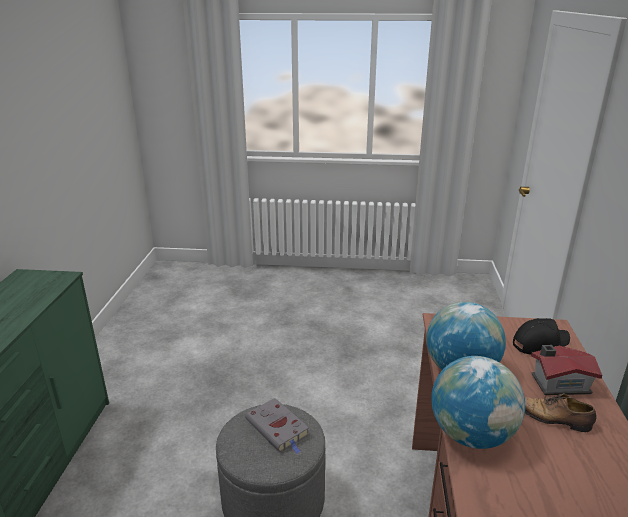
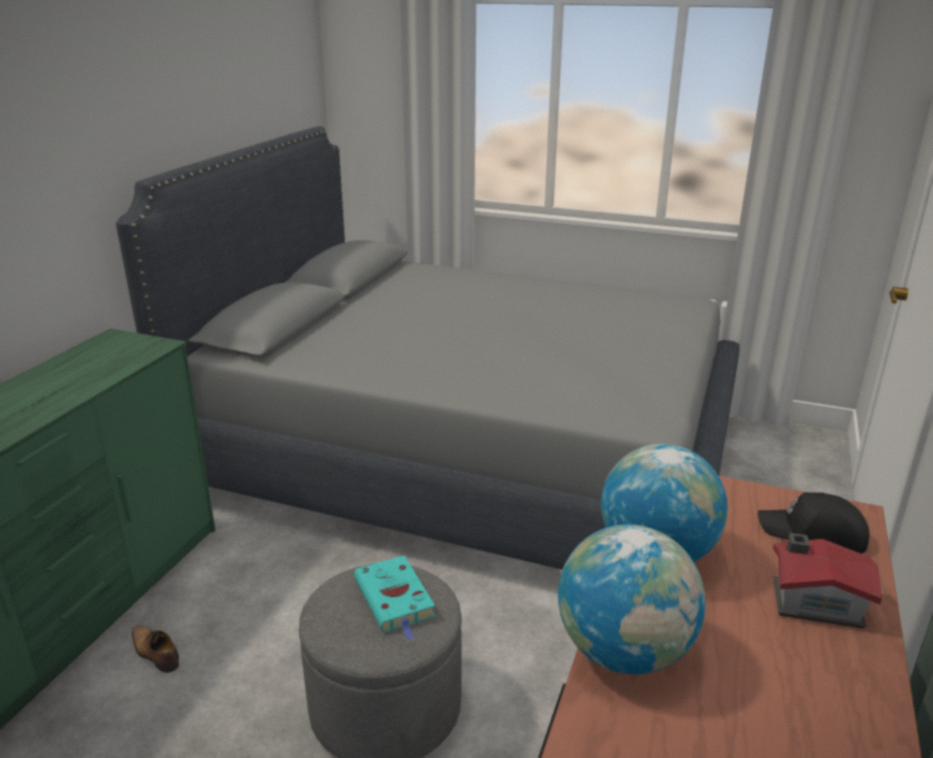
camera: 15 degrees right, 0 degrees up
grey book [245,398,309,454] -> turquoise book [354,555,435,639]
black cap [513,318,570,355] -> black cap turned 150 degrees counterclockwise [758,492,870,554]
shoe [524,393,597,432] -> shoe moved to [132,625,179,673]
none -> grey bed [116,126,739,570]

